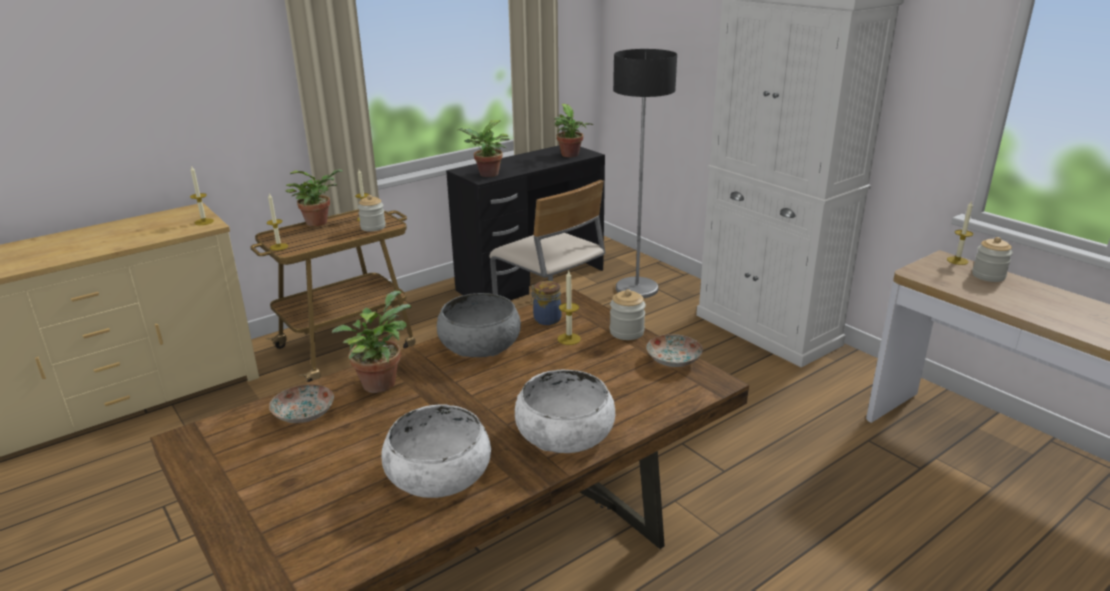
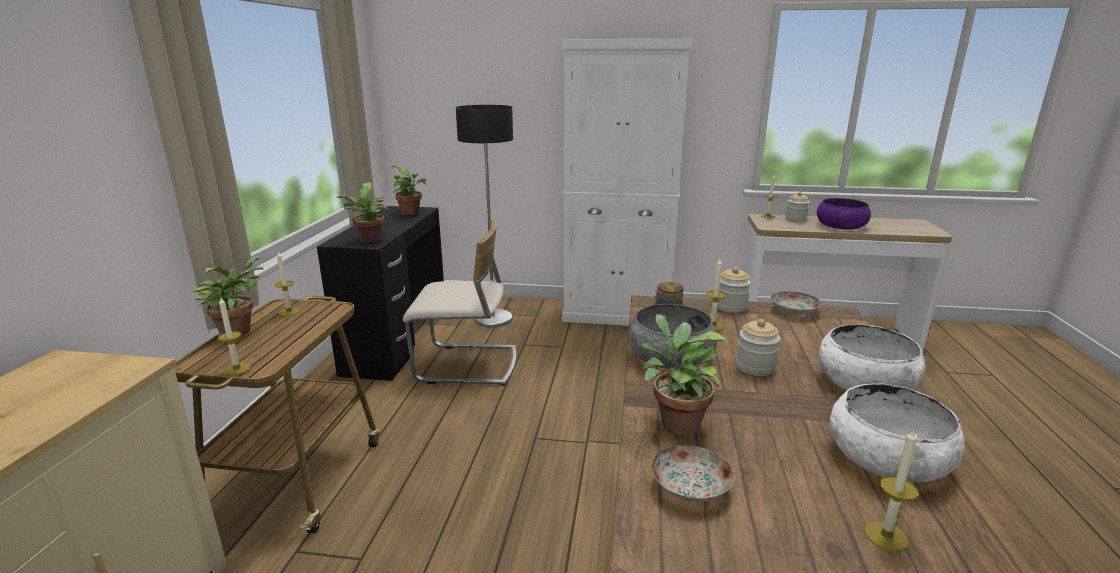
camera: 45 degrees left, 5 degrees down
candle [190,165,214,225] -> candle moved to [865,428,919,552]
jar [358,195,386,232] -> jar moved to [736,319,780,376]
none -> purple bowl [817,198,871,230]

